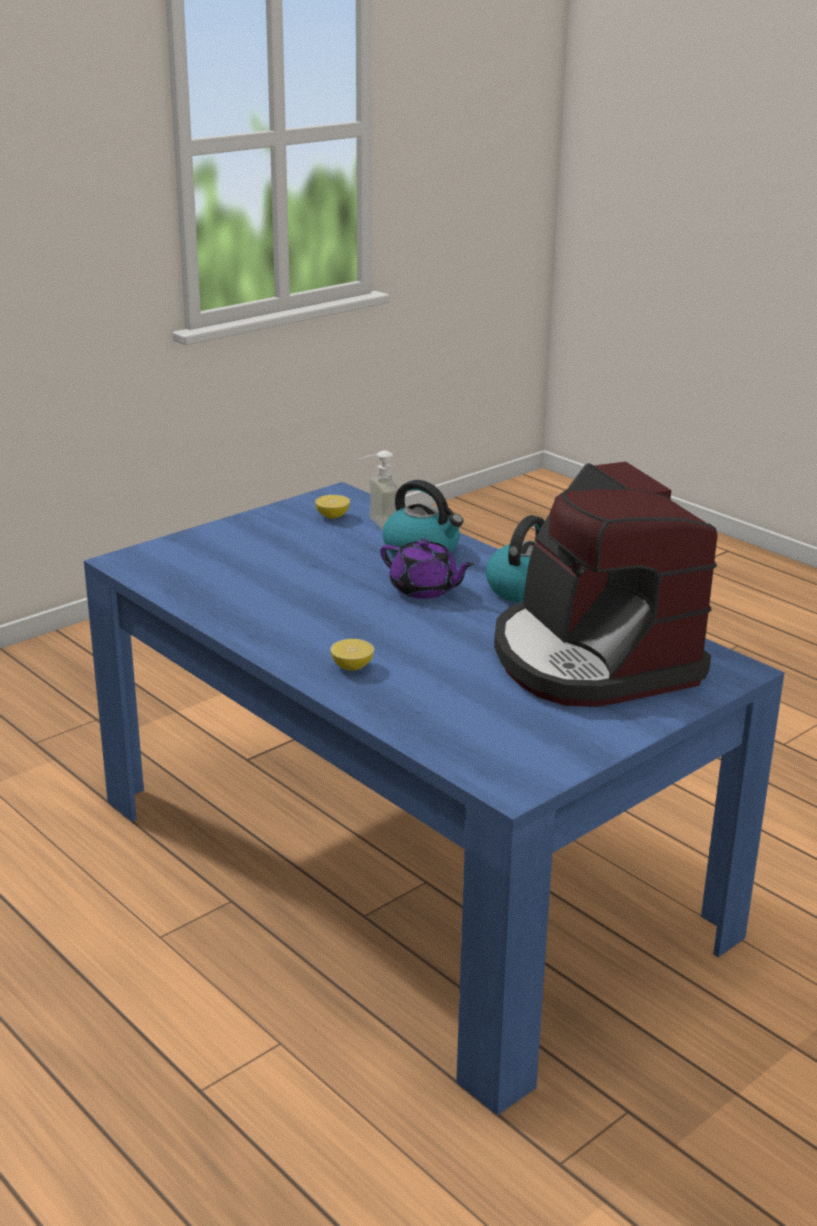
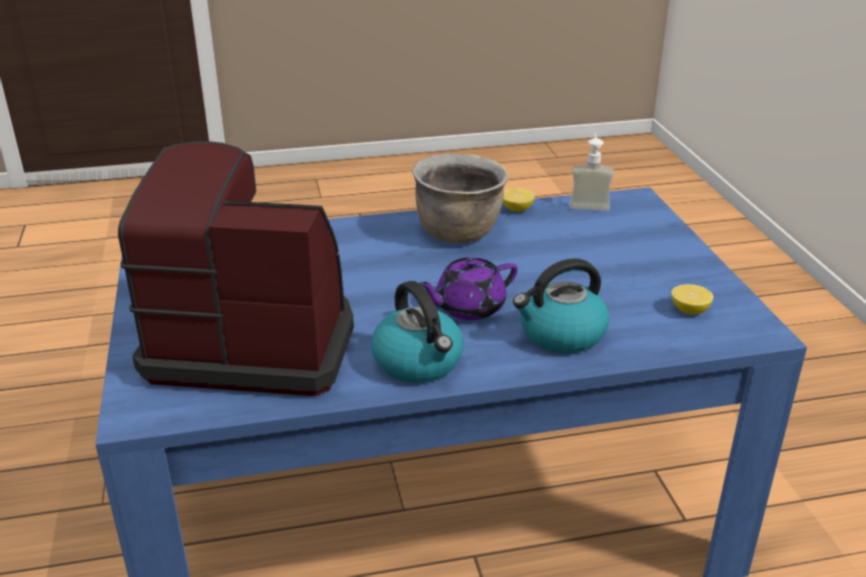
camera: 120 degrees right, 5 degrees up
lemon [330,639,374,671] -> lemon moved to [503,188,535,212]
soap dispenser [359,451,399,531] -> soap dispenser moved to [570,133,614,211]
none -> brown cooking pot [412,153,508,243]

